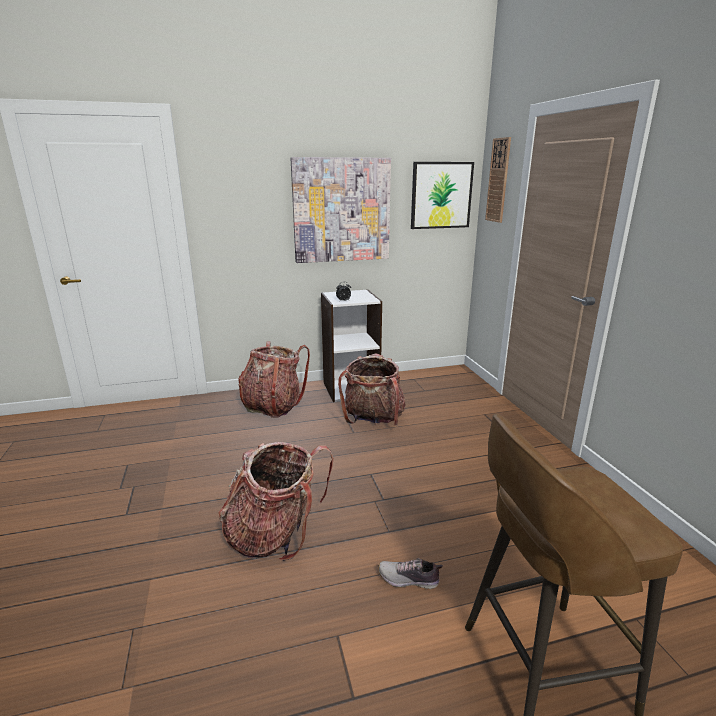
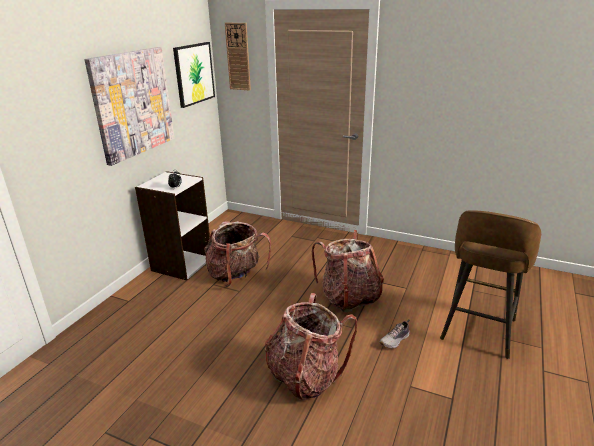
camera: 50 degrees left, 5 degrees up
backpack [238,341,310,418] -> backpack moved to [312,230,384,313]

